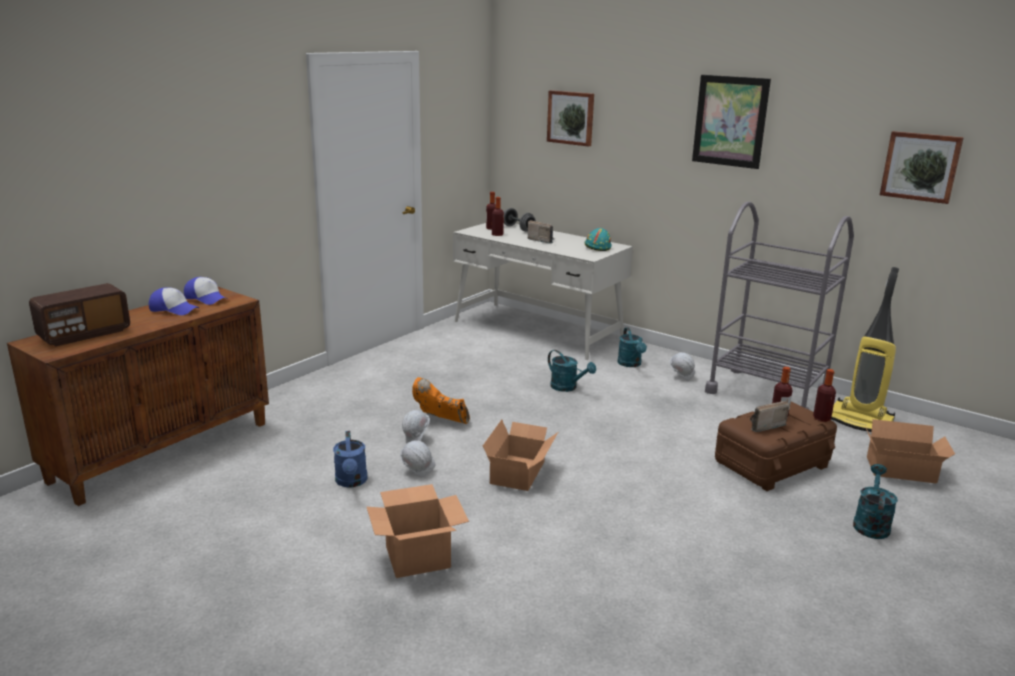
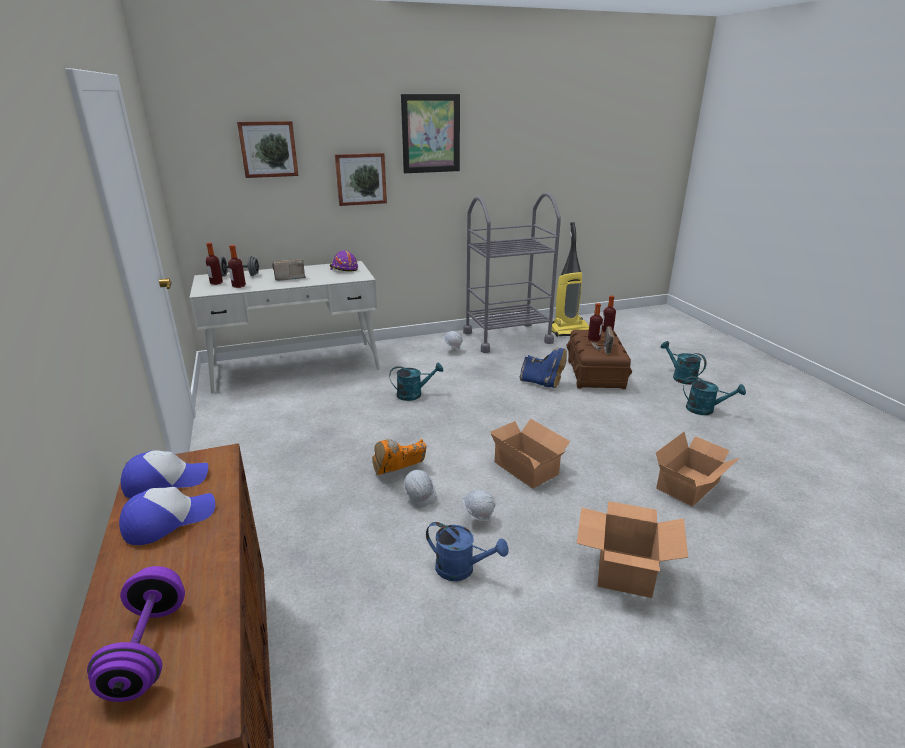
camera: 55 degrees left, 5 degrees up
radio [29,283,130,346] -> purple dumbbell [87,566,185,702]
turquoise hard hat [585,228,611,251] -> purple hard hat [330,251,358,272]
turquoise watering can [617,327,647,367] -> turquoise watering can moved to [683,376,746,415]
cardboard box [865,419,955,484] -> cardboard box moved to [656,432,740,507]
picture [880,131,964,204] -> picture moved to [335,153,387,206]
none -> blue boot [520,347,567,388]

